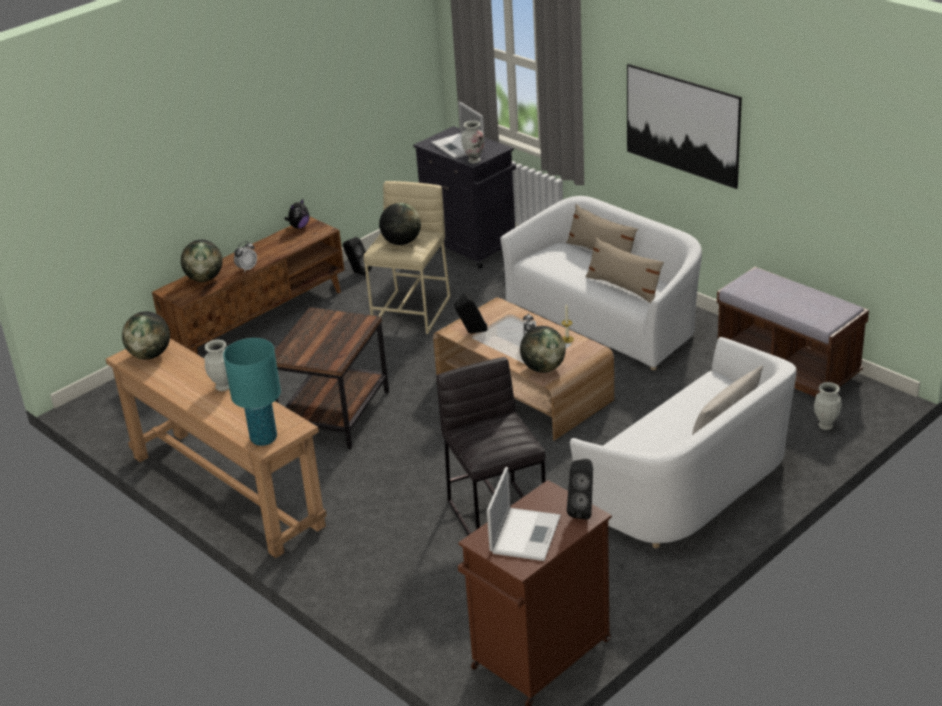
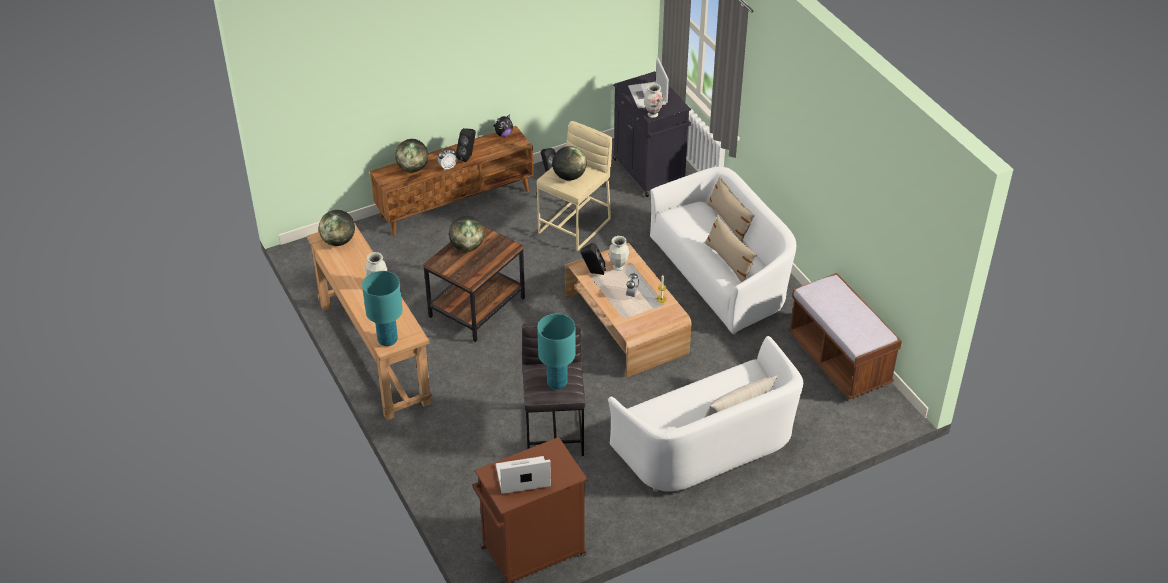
camera: 15 degrees right, 10 degrees up
laptop [487,467,561,561] -> laptop turned 135 degrees counterclockwise [496,456,551,494]
globe [520,326,566,373] -> globe moved to [449,216,484,252]
black speaker [567,459,593,519] -> black speaker moved to [456,128,476,162]
picture [627,64,742,189] -> none
vase [814,382,842,430] -> vase moved to [609,236,629,271]
none -> turquoise table lamp [537,314,575,389]

